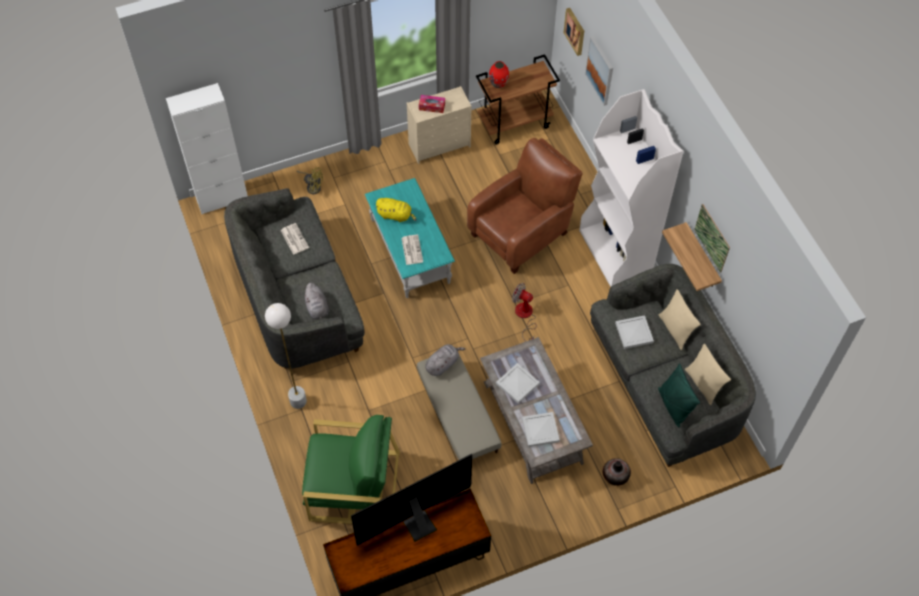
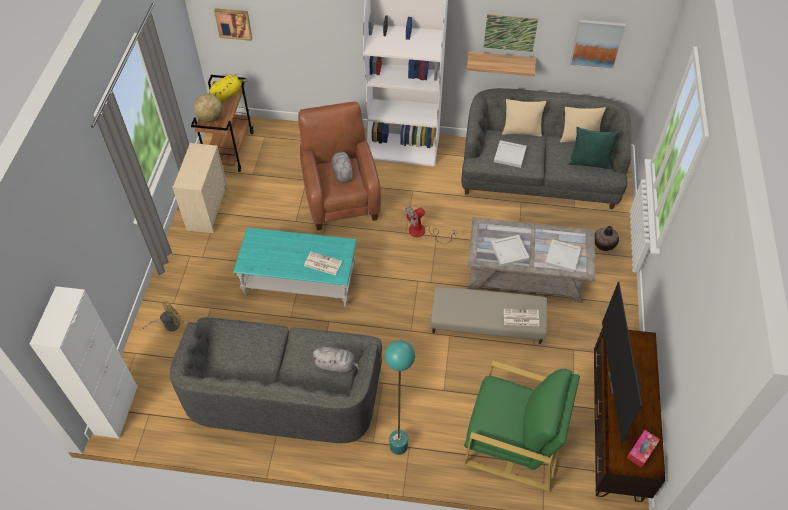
camera: 60 degrees left, 5 degrees down
white floor lamp [265,303,307,409] -> turquoise floor lamp [385,340,415,455]
newspaper [281,223,309,255] -> newspaper moved to [504,309,539,326]
green armchair [302,415,400,524] -> green armchair turned 75 degrees clockwise [464,361,580,492]
yellow plush toy [375,198,416,222] -> yellow plush toy moved to [210,74,248,102]
tissue box [419,95,445,113] -> tissue box moved to [627,430,660,468]
grey plush toy [425,344,466,376] -> grey plush toy moved to [331,152,353,183]
red vase [489,61,509,88] -> globe [194,94,223,123]
picture [585,36,613,106] -> picture moved to [570,20,626,70]

